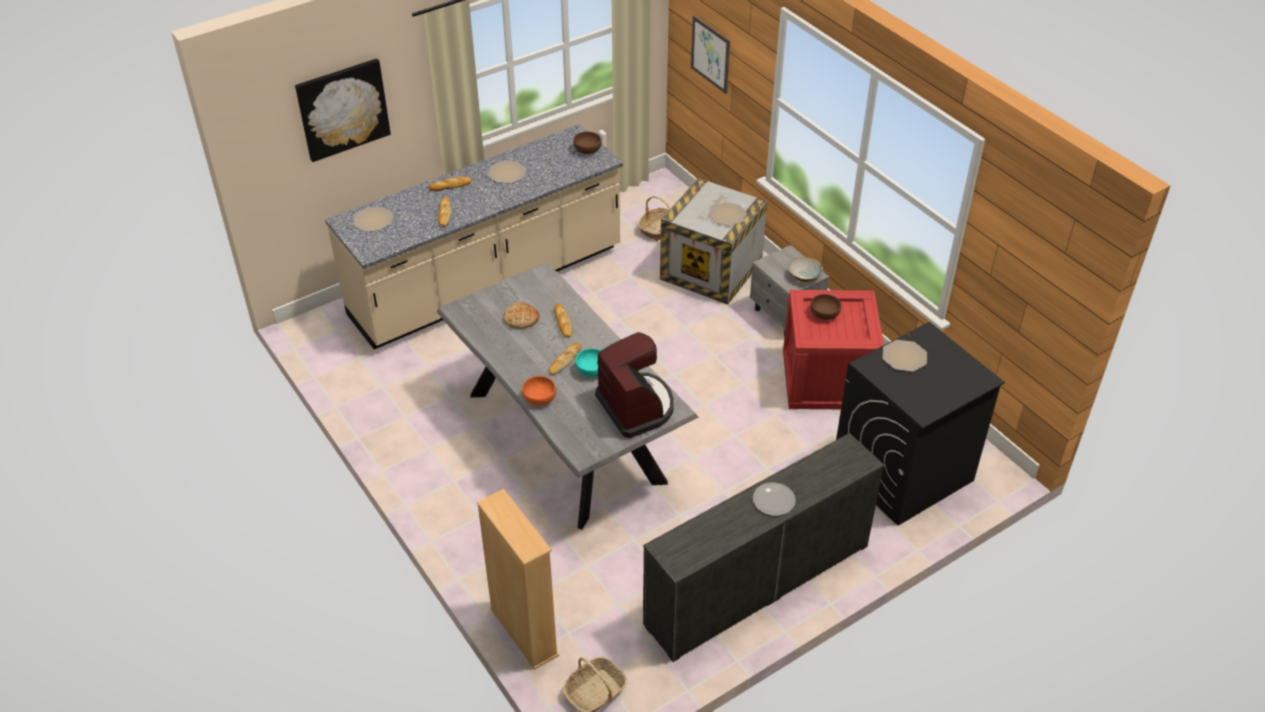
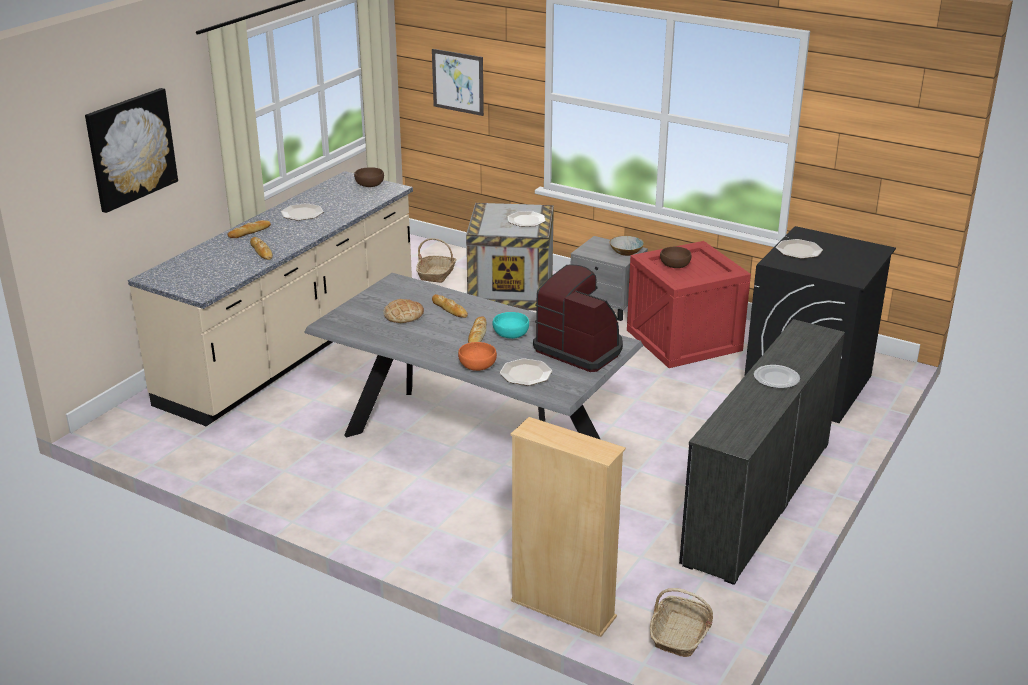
camera: 25 degrees left, 15 degrees down
plate [353,207,393,231] -> plate moved to [500,358,552,386]

